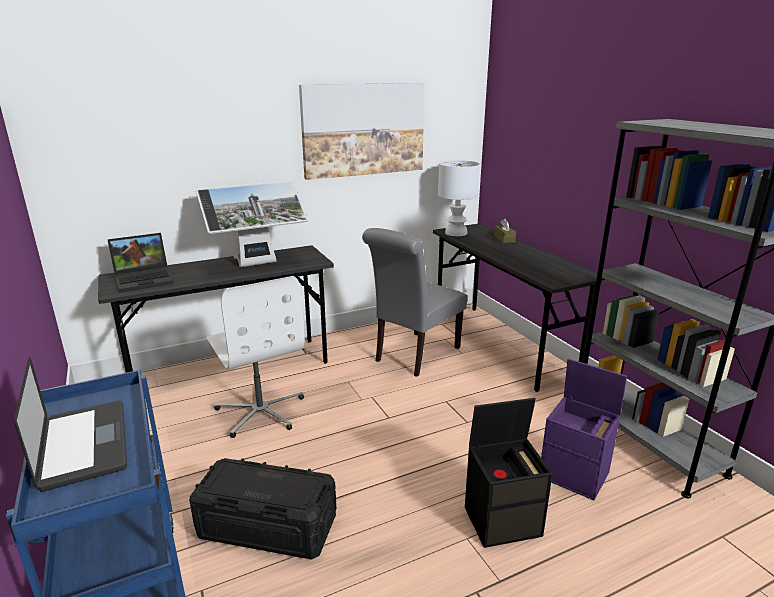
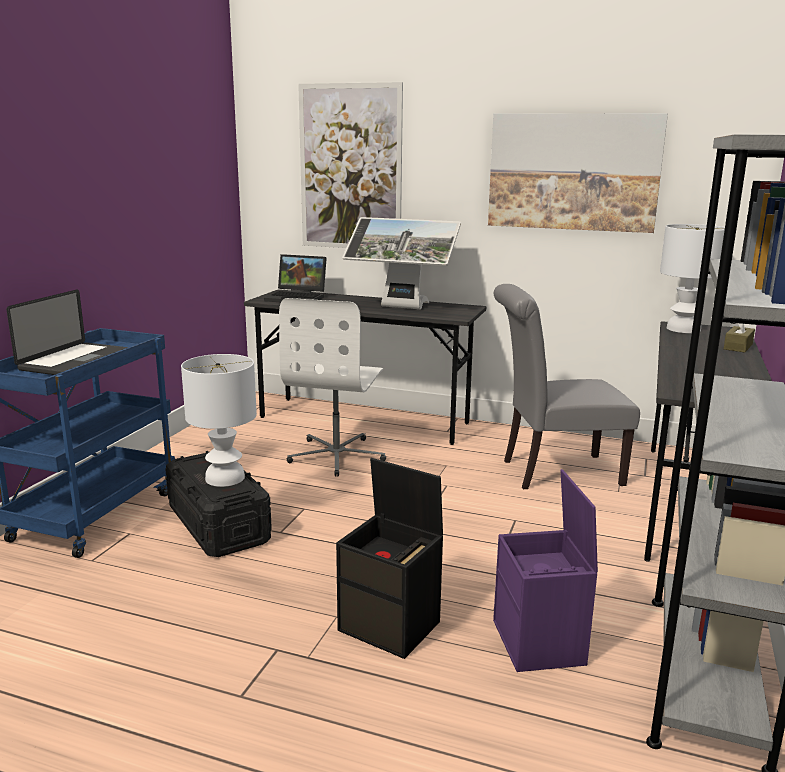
camera: 45 degrees right, 5 degrees down
none -> white table lamp [181,354,257,487]
none -> picture [298,82,403,248]

